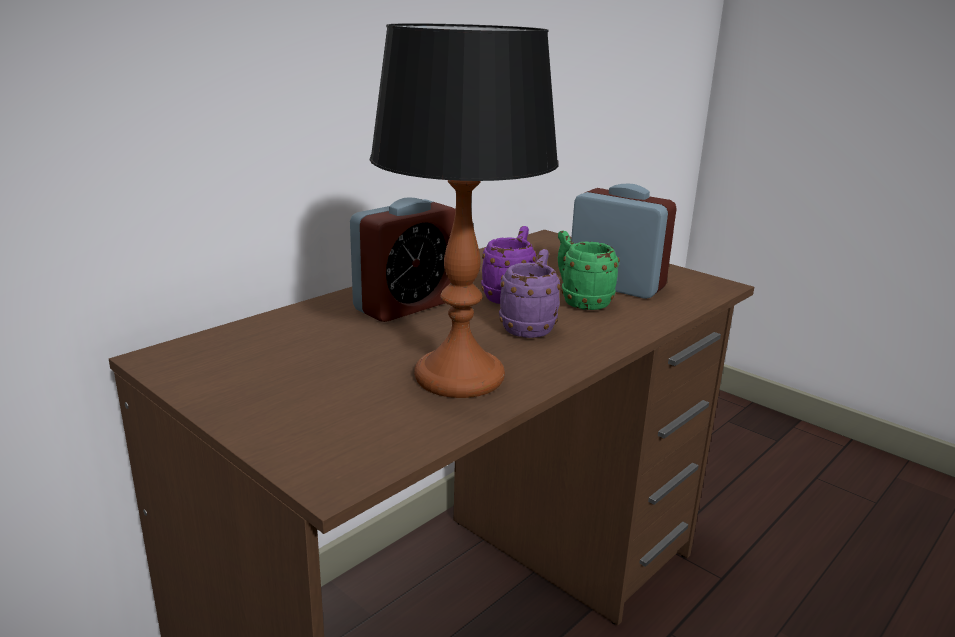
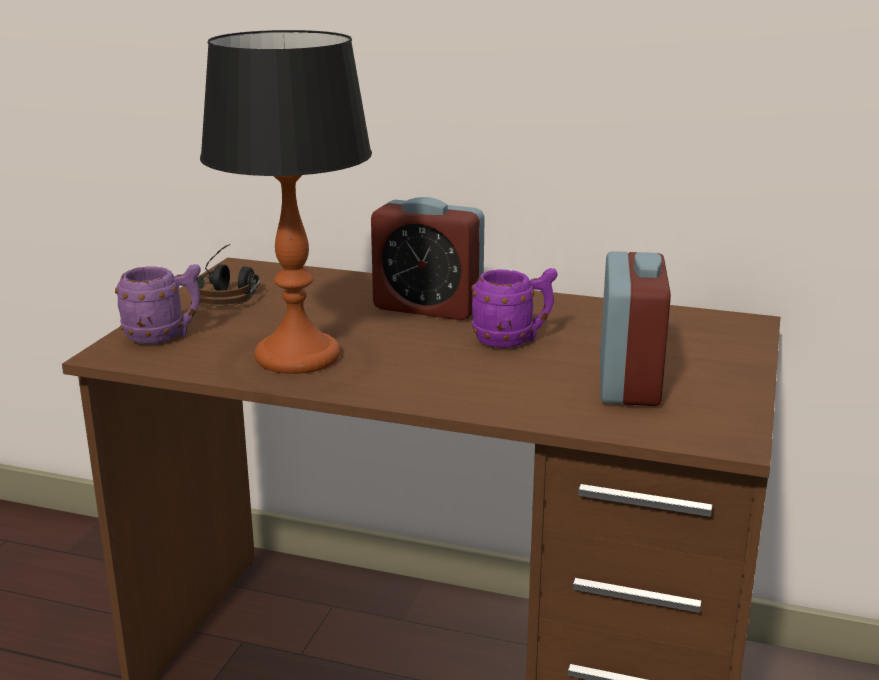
camera: 65 degrees right, 0 degrees up
purple mug [499,249,560,338] -> purple mug moved to [115,264,201,344]
green mug [558,231,620,310] -> none
none -> headphones [196,244,260,306]

